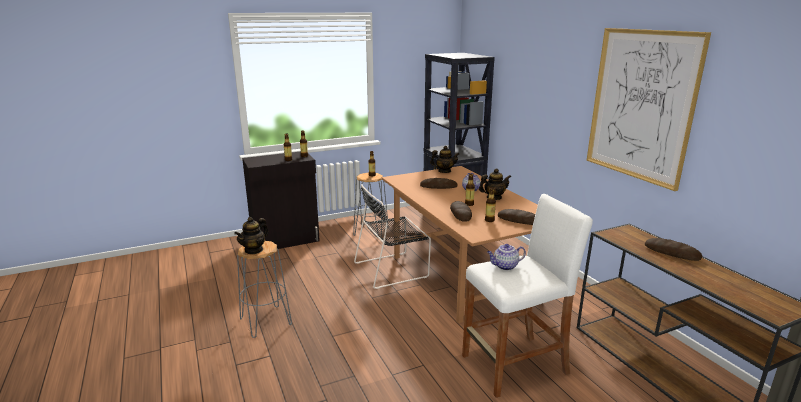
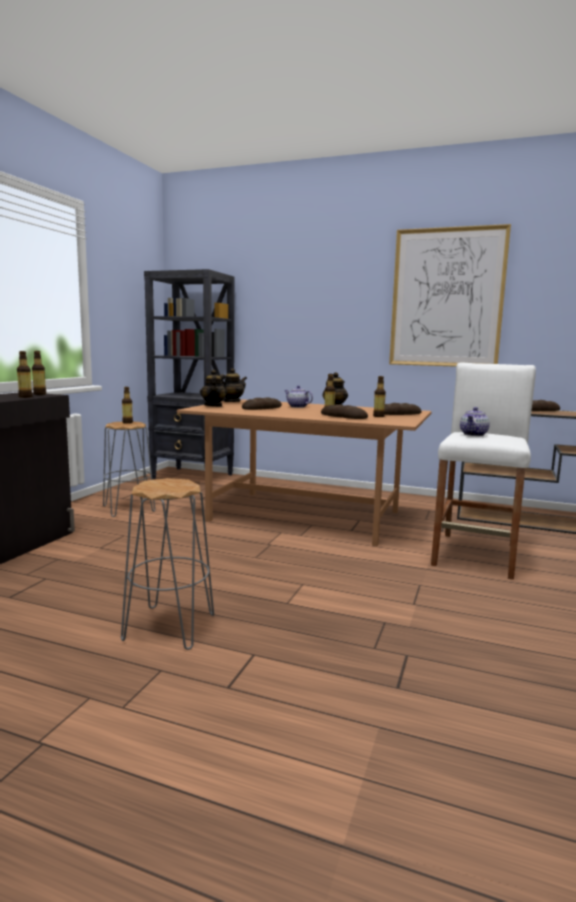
camera: 45 degrees left, 10 degrees down
teapot [234,217,269,254] -> teapot moved to [200,370,227,407]
black chair [354,184,431,289] -> none

